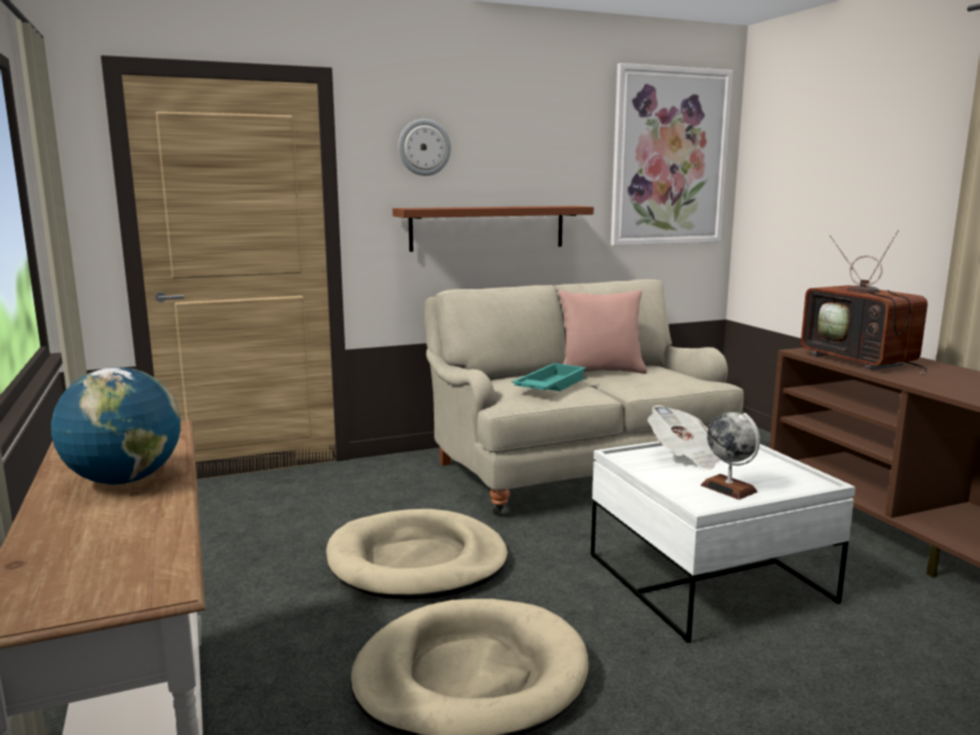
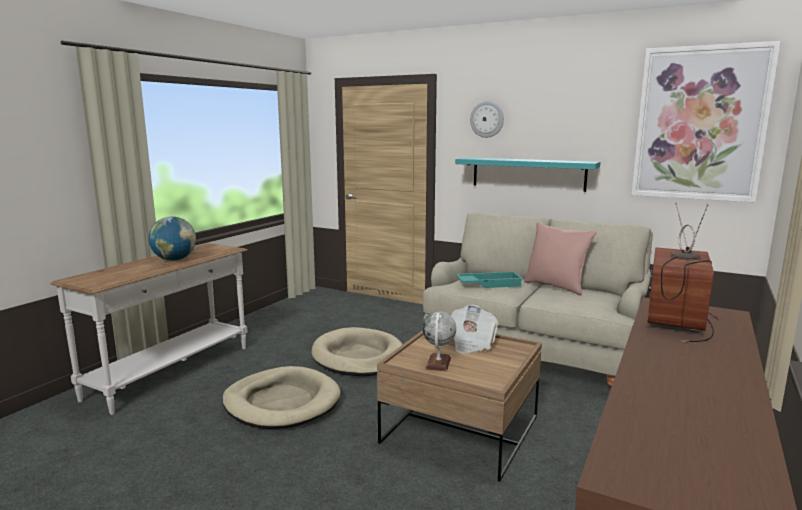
camera: 50 degrees right, 0 degrees up
brown shelf [393,206,594,252] -> turquoise shelf [455,157,600,192]
white coffee table [591,441,856,643] -> brown coffee table [377,331,542,482]

